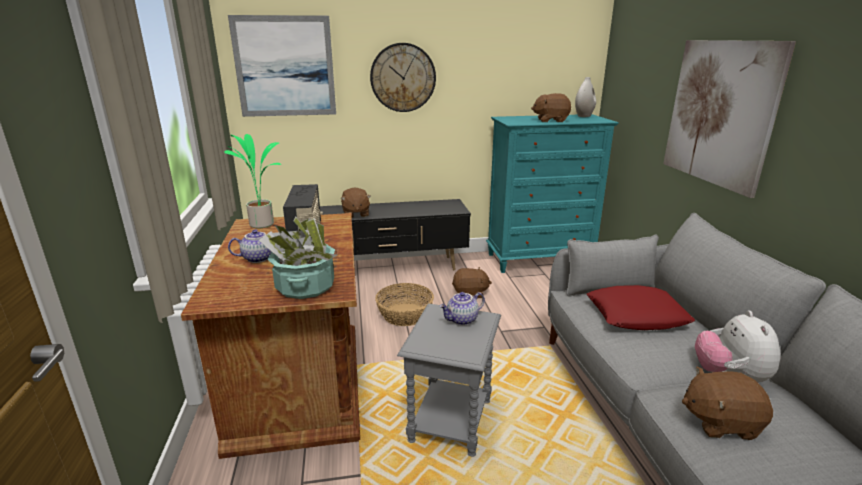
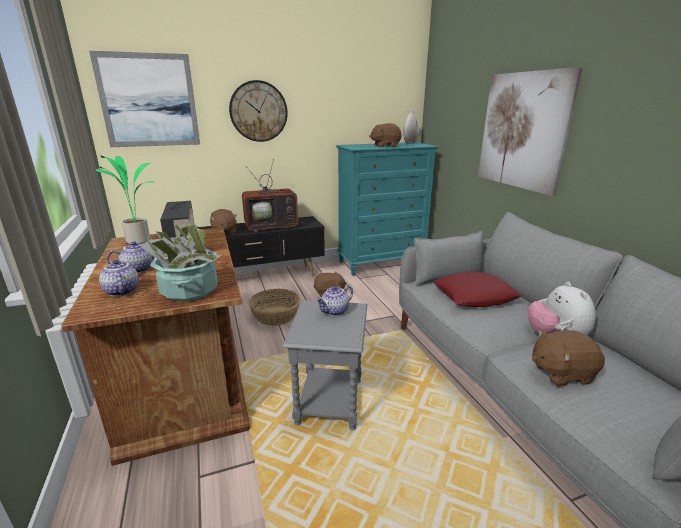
camera: 10 degrees left, 0 degrees up
none -> teapot [99,259,139,297]
none -> television [242,159,304,232]

